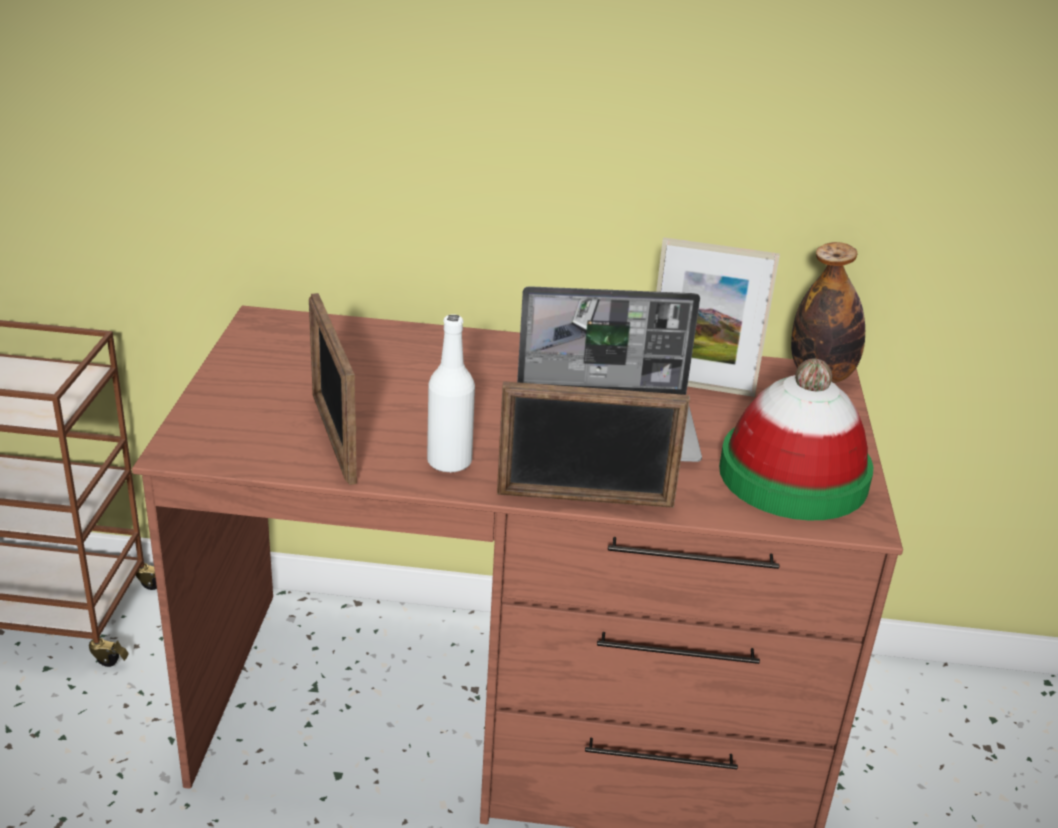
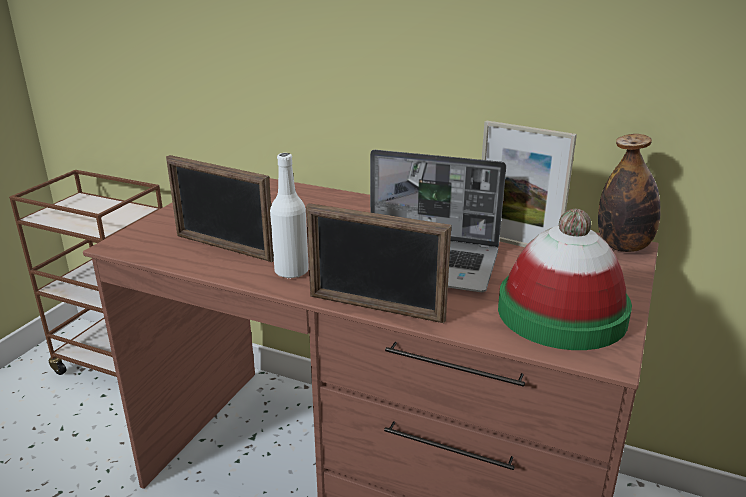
camera: 20 degrees right, 5 degrees down
picture frame [309,293,357,485] -> picture frame turned 60 degrees counterclockwise [166,155,274,262]

